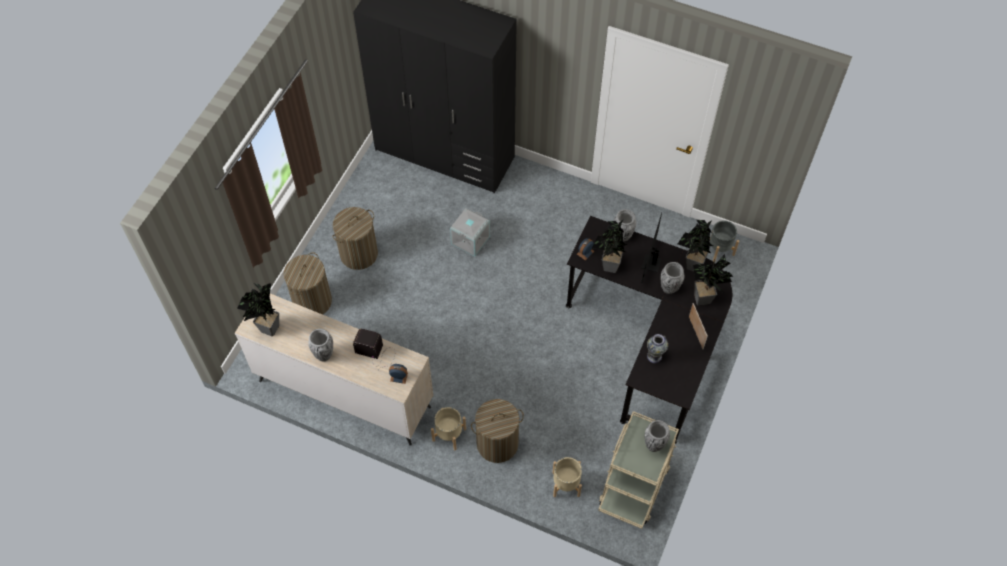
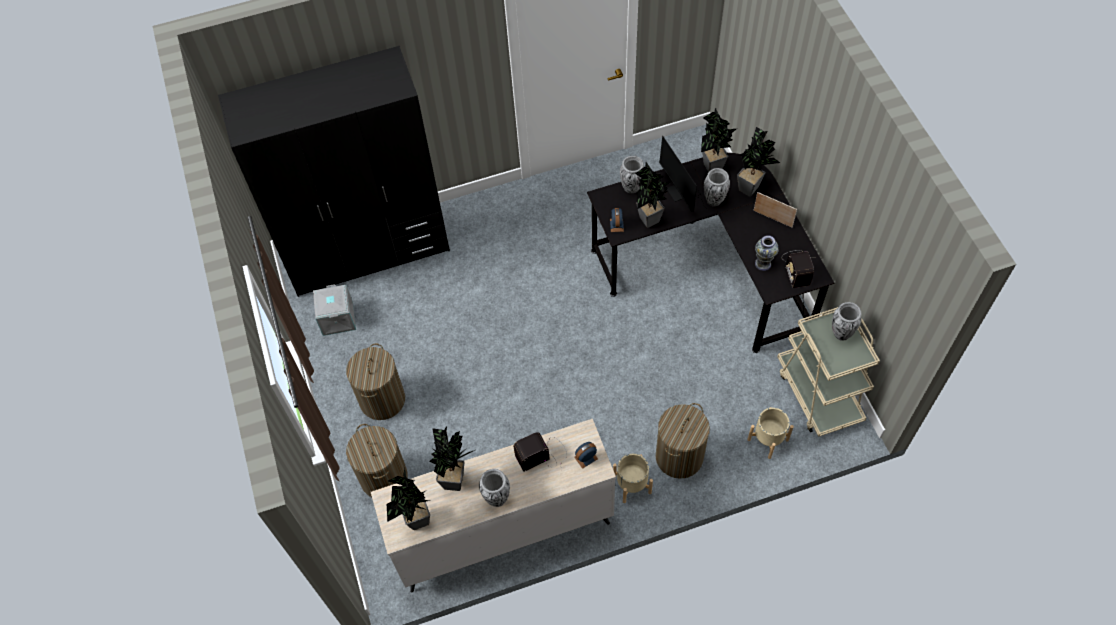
camera: 40 degrees left, 0 degrees up
grey storage box [450,208,490,256] -> grey storage box moved to [313,284,356,336]
grey planter [710,220,739,262] -> none
none -> potted plant [429,426,475,491]
none -> radio [782,250,816,288]

